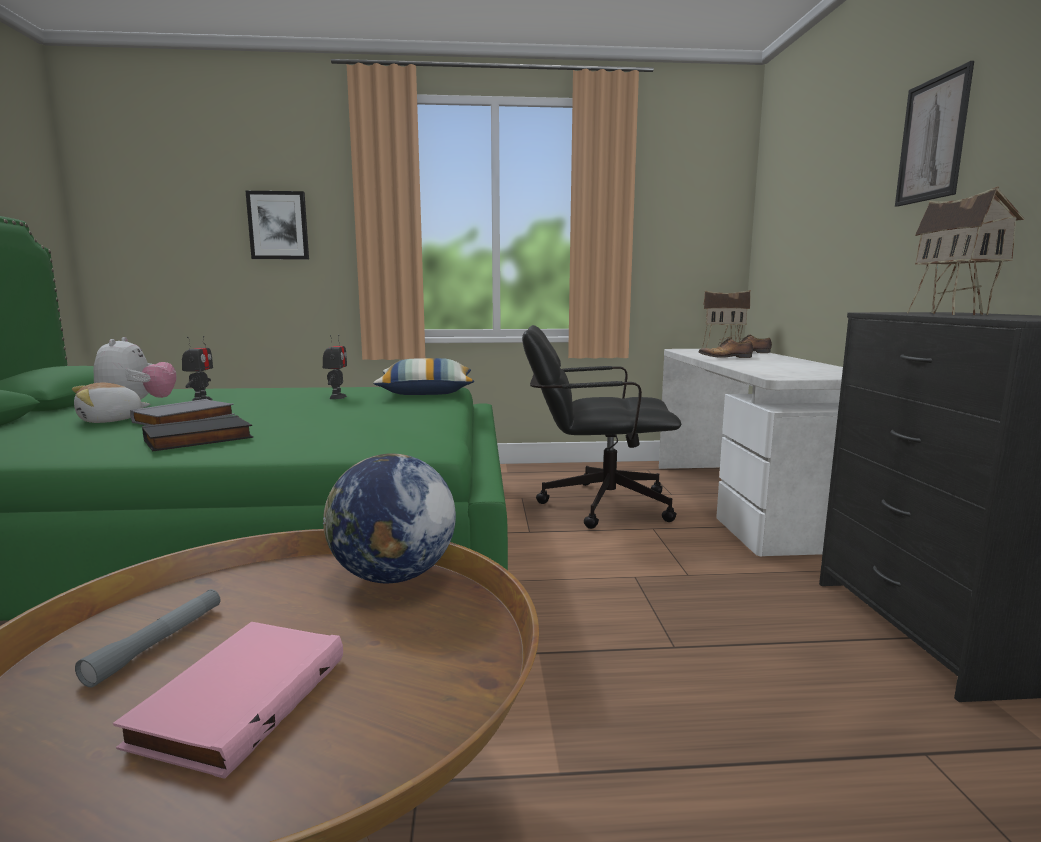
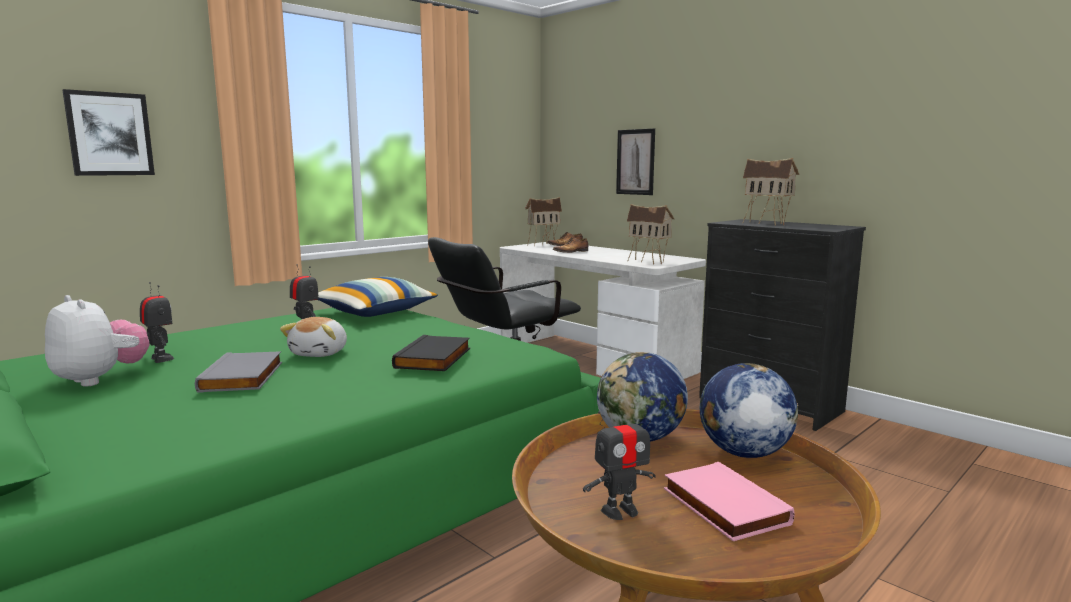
camera: 40 degrees left, 0 degrees up
plush toy [72,383,150,423] -> plush toy moved to [280,317,347,357]
grey flashlight [75,589,221,687] -> toy robot [583,406,656,520]
black book [142,415,253,452] -> black book moved to [392,335,470,371]
picture [895,61,974,207] -> picture moved to [616,128,655,195]
none -> toy house [627,204,675,265]
none -> globe [700,363,798,458]

